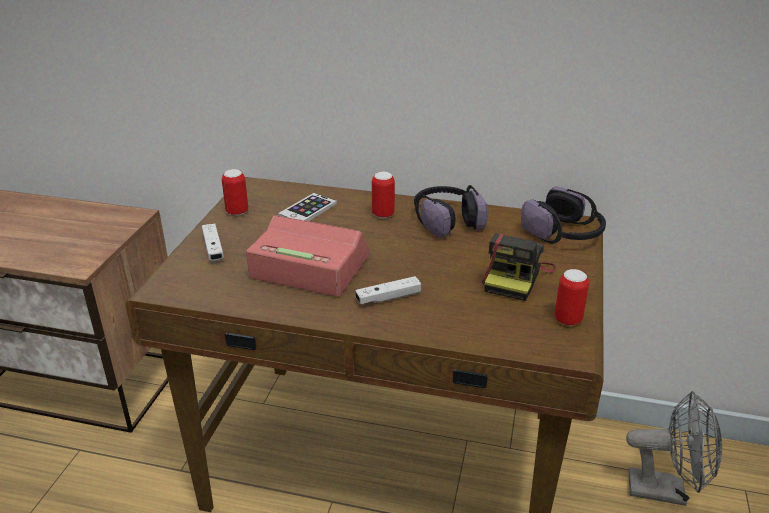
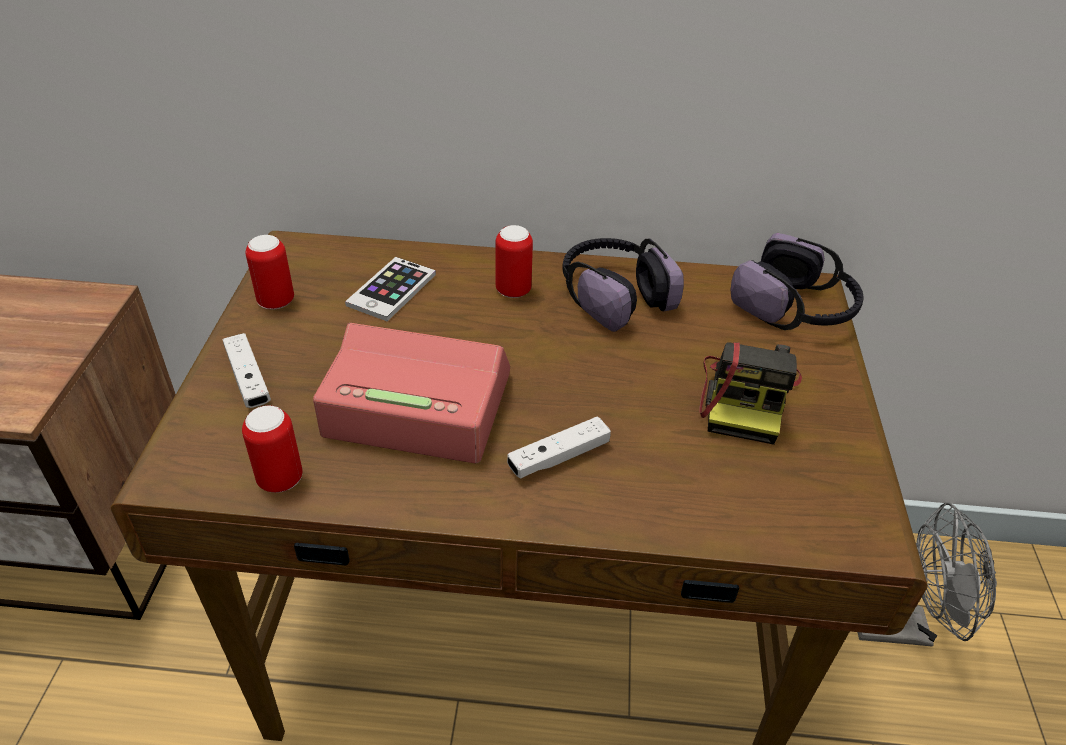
camera: 10 degrees left, 10 degrees up
can [554,269,589,326] -> can moved to [242,405,303,493]

